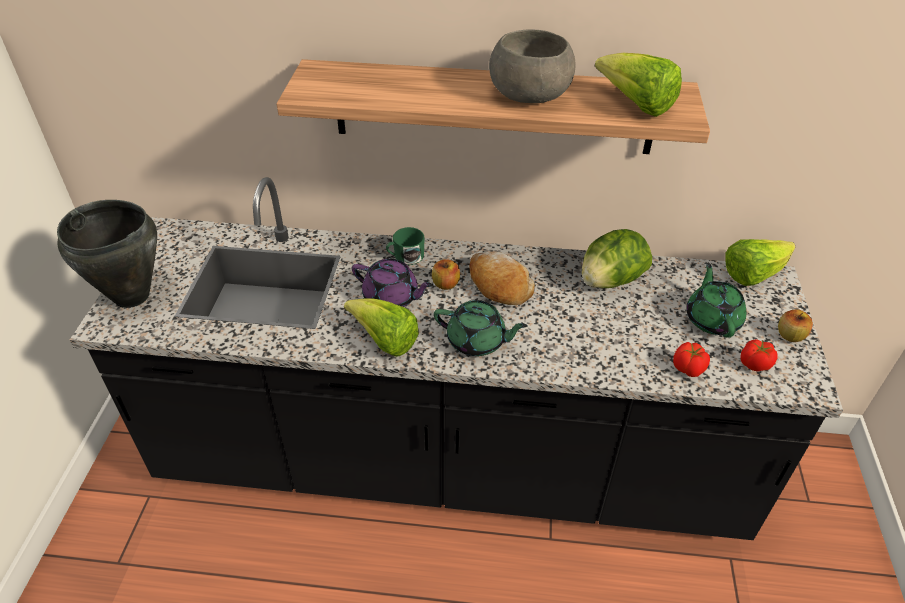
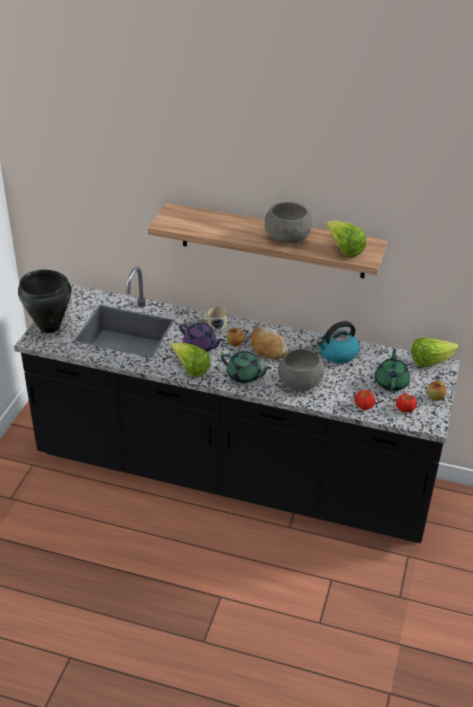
camera: 10 degrees right, 5 degrees down
green mug [386,227,425,265] -> beige mug [203,307,227,330]
lettuce [582,229,652,288] -> kettle [316,321,360,364]
none -> grey bowl [278,349,325,391]

